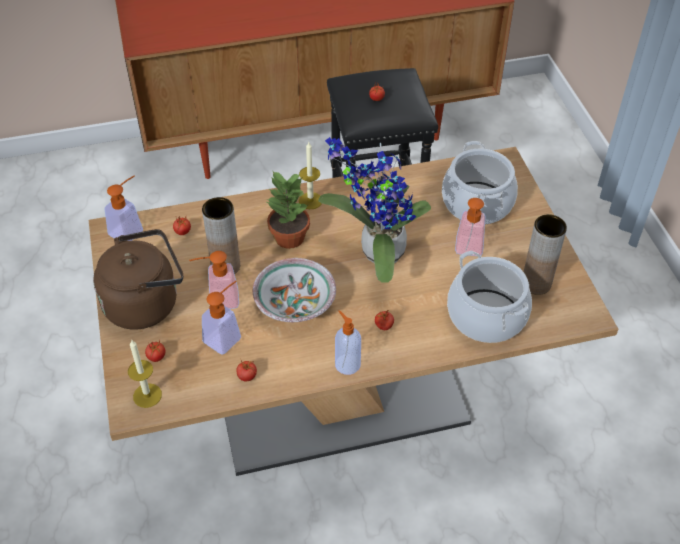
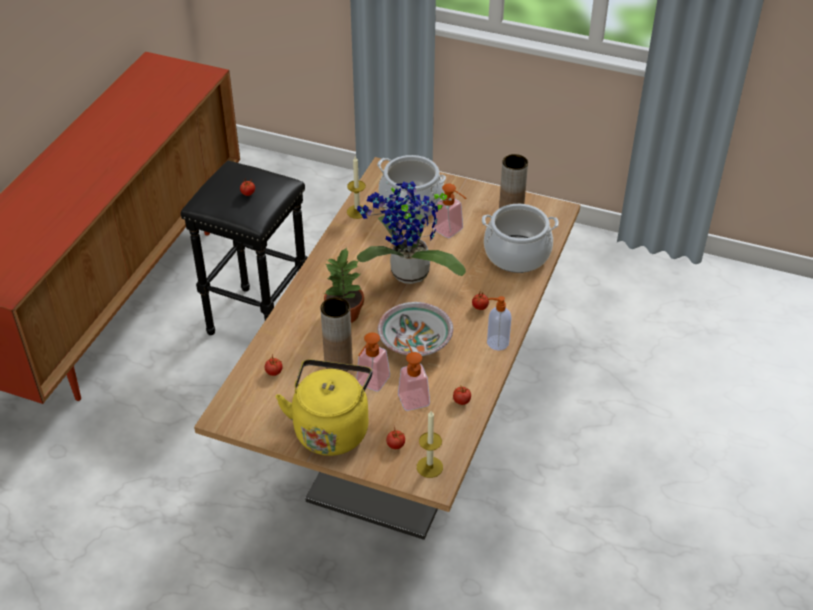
camera: 55 degrees left, 5 degrees down
brown kettle [93,229,183,329] -> yellow kettle [276,360,372,456]
soap dispenser [105,176,143,241] -> none
candle [299,141,322,209] -> candle moved to [347,156,367,219]

